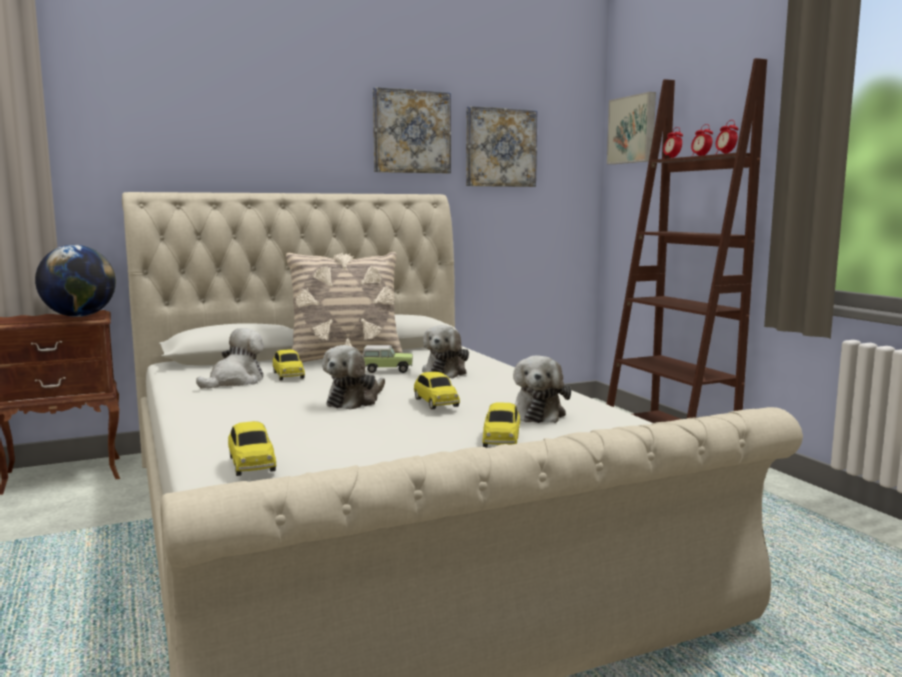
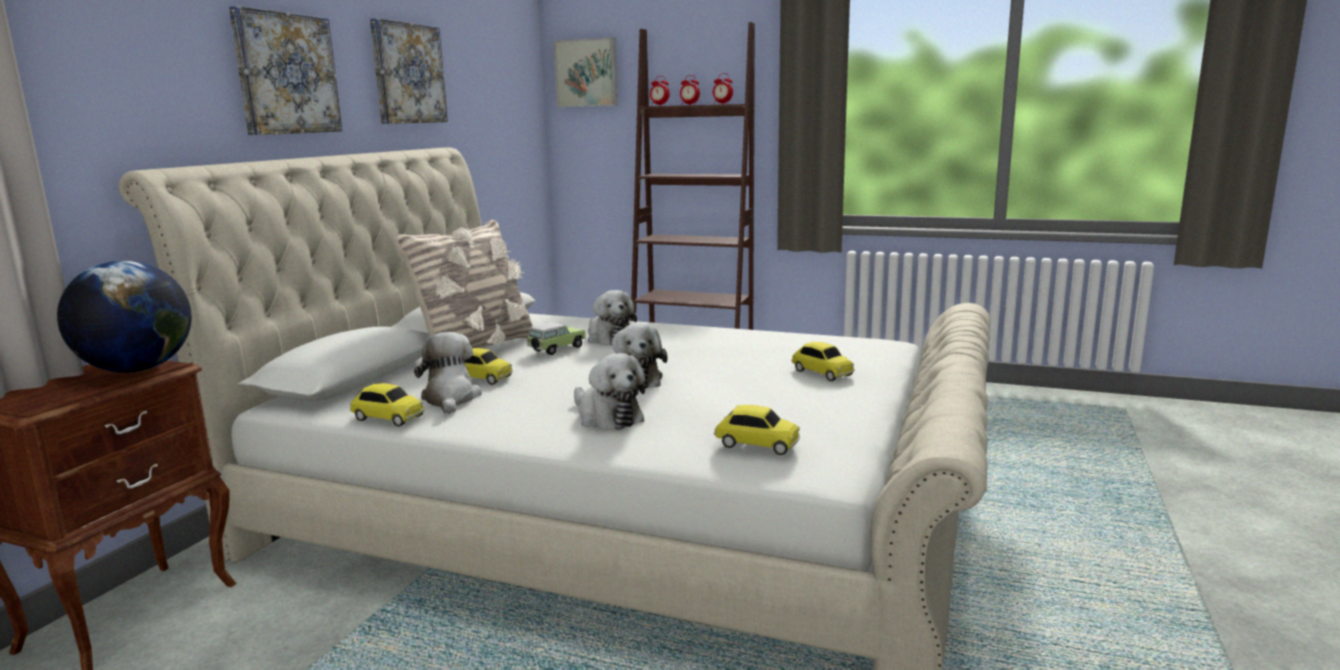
camera: 45 degrees left, 5 degrees up
toy car [414,372,460,409] -> toy car moved to [350,383,425,427]
picture [466,106,537,187] -> picture moved to [229,6,342,135]
plush toy [513,355,571,423] -> plush toy moved to [574,353,645,430]

